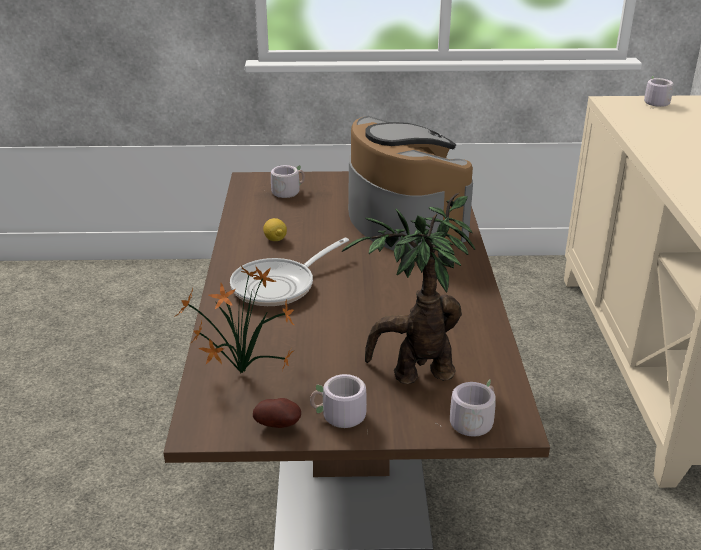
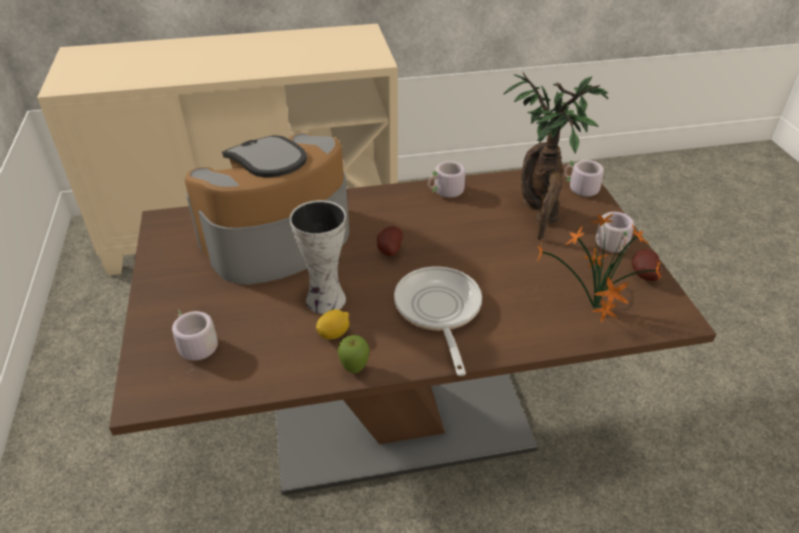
camera: 100 degrees left, 10 degrees up
frying pan [230,238,349,307] -> frying pan turned 135 degrees counterclockwise [394,266,482,376]
grey mug [644,76,674,107] -> grey mug moved to [428,161,472,198]
none -> vase [290,200,346,314]
none -> apple [337,335,370,373]
none -> potato [377,226,403,256]

